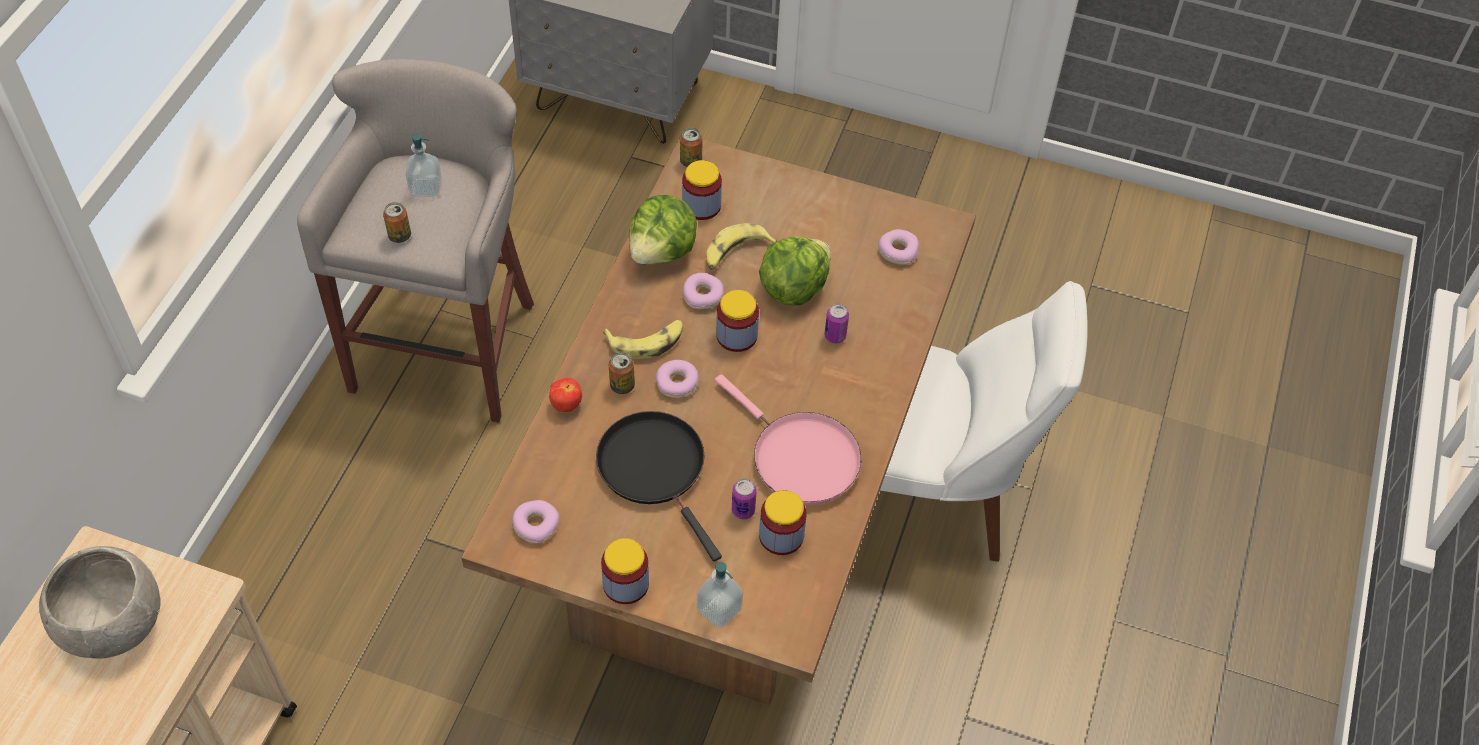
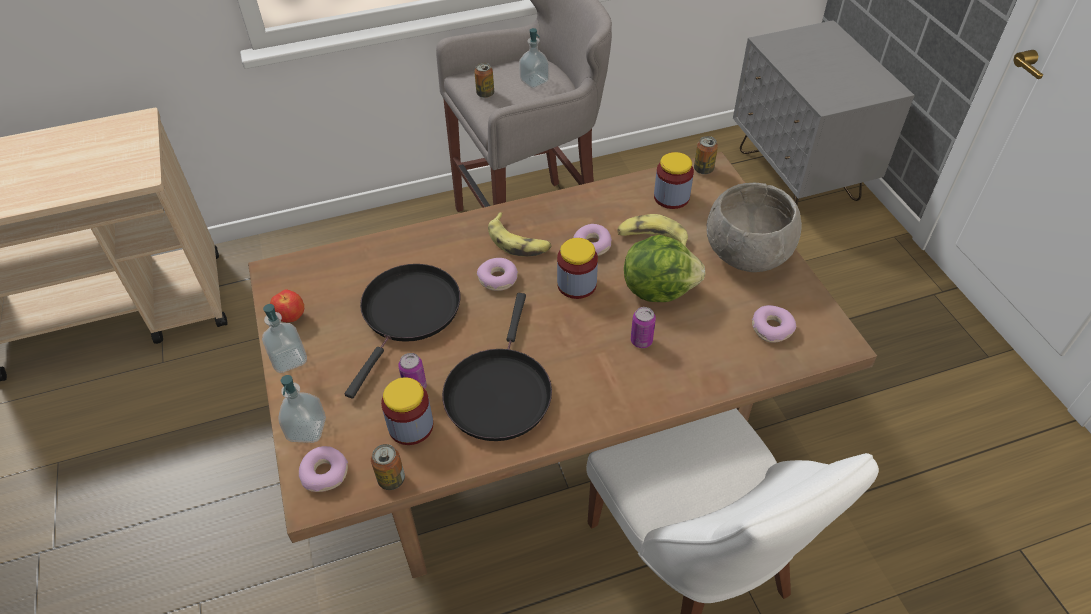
camera: 55 degrees right, 5 degrees down
grey bowl [39,546,160,659] -> grey bowl moved to [706,183,802,272]
donut [512,500,559,544] -> donut moved to [299,446,348,492]
apple [549,378,582,412] -> apple moved to [270,289,304,322]
jar [601,538,649,604] -> soap dispenser [262,304,307,373]
can [609,352,635,394] -> can moved to [371,444,405,490]
lettuce [629,195,697,264] -> none
pink frying pan [715,374,862,505] -> black frying pan [442,293,552,441]

